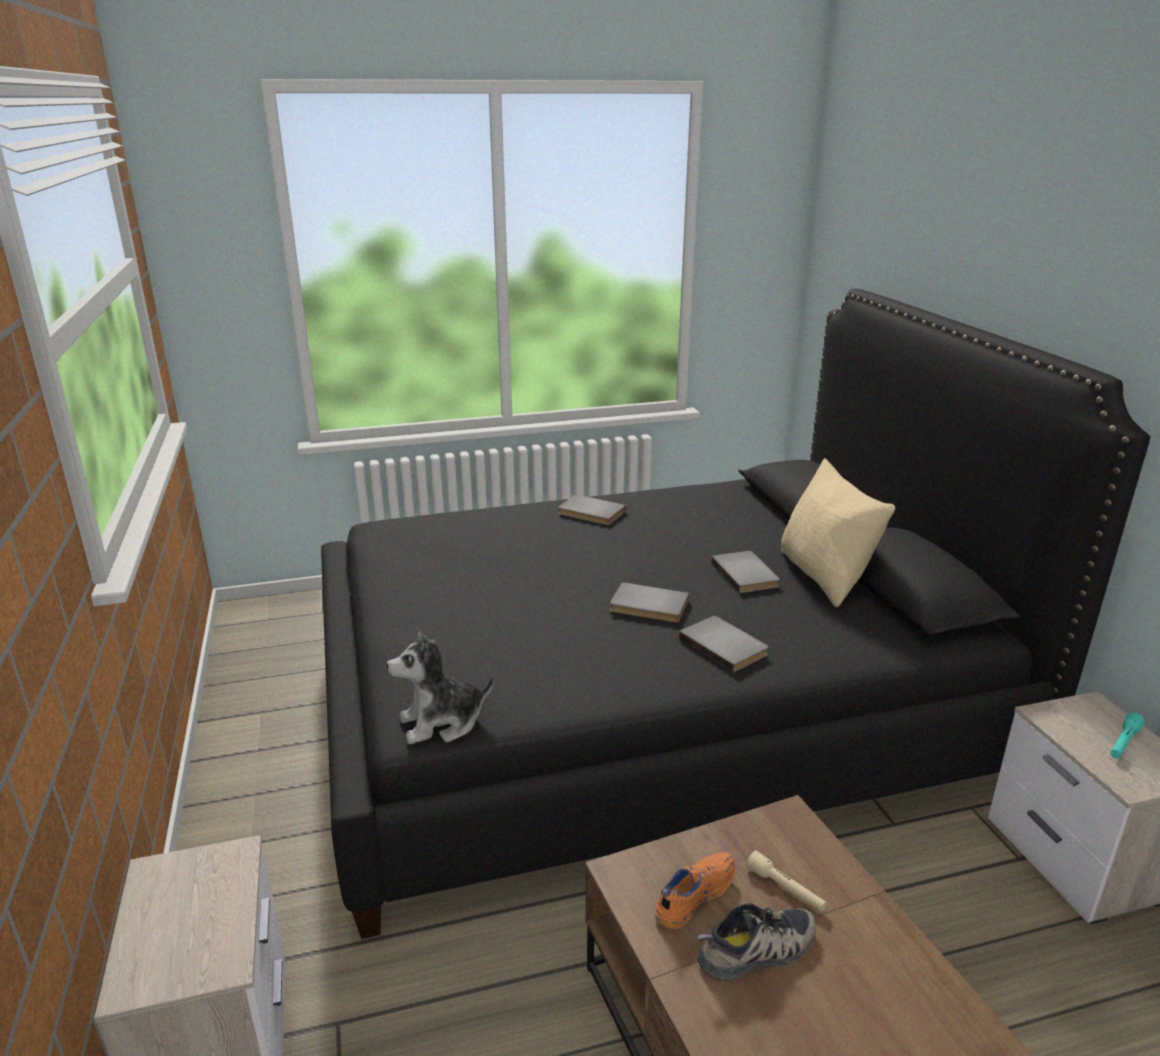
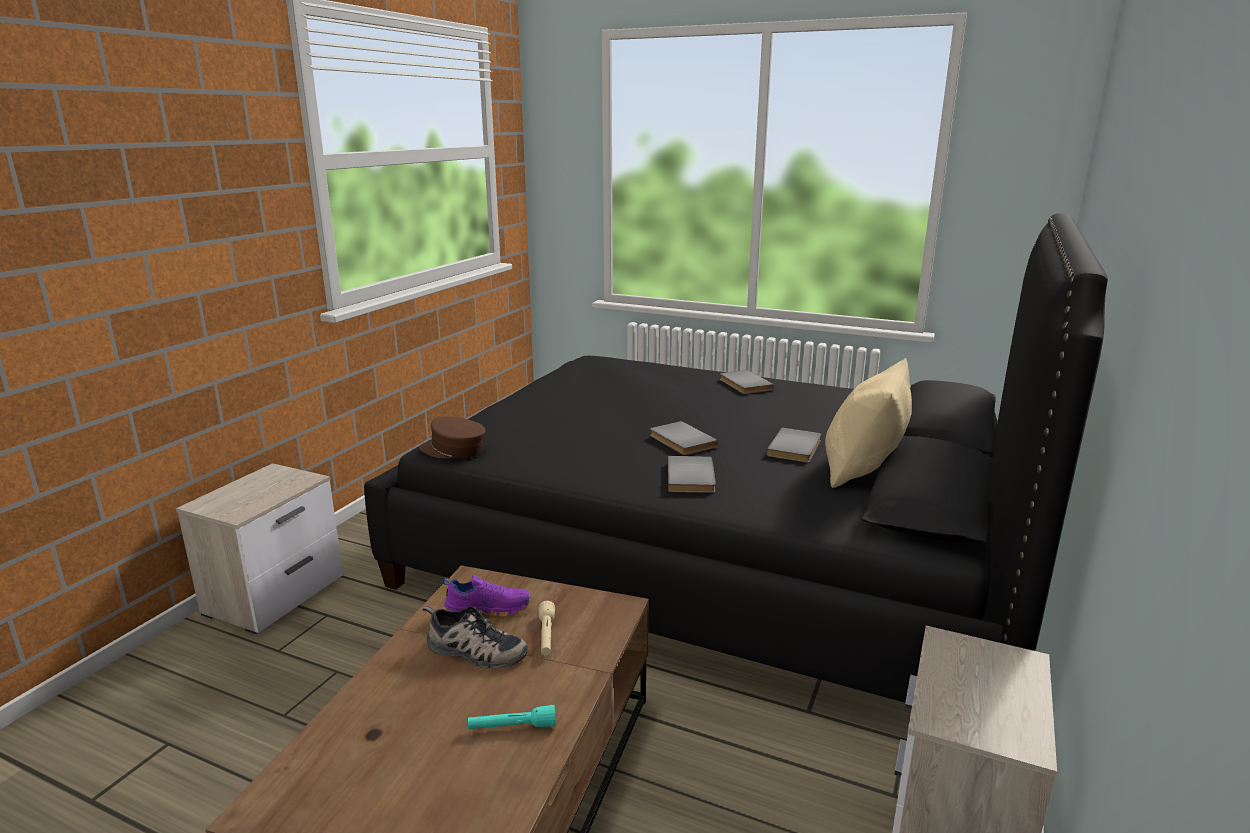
camera: 40 degrees right, 5 degrees down
plush toy [386,628,494,744] -> brown cap [419,416,485,459]
orange shoe [655,852,735,929] -> purple shoe [443,575,531,617]
turquoise flashlight [1110,713,1145,758] -> turquoise flashlight moved to [468,705,556,729]

